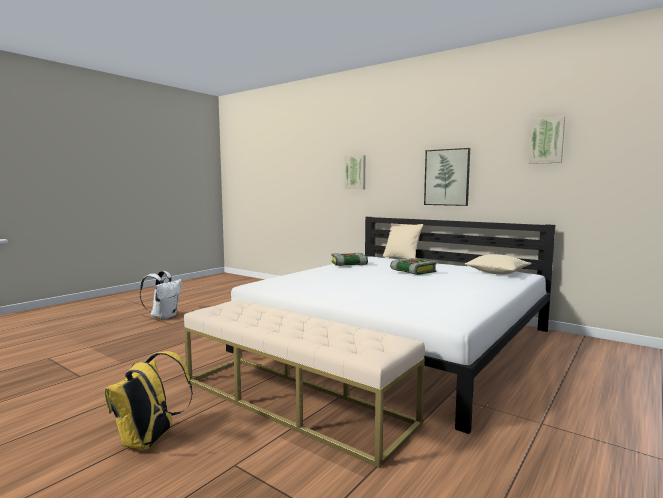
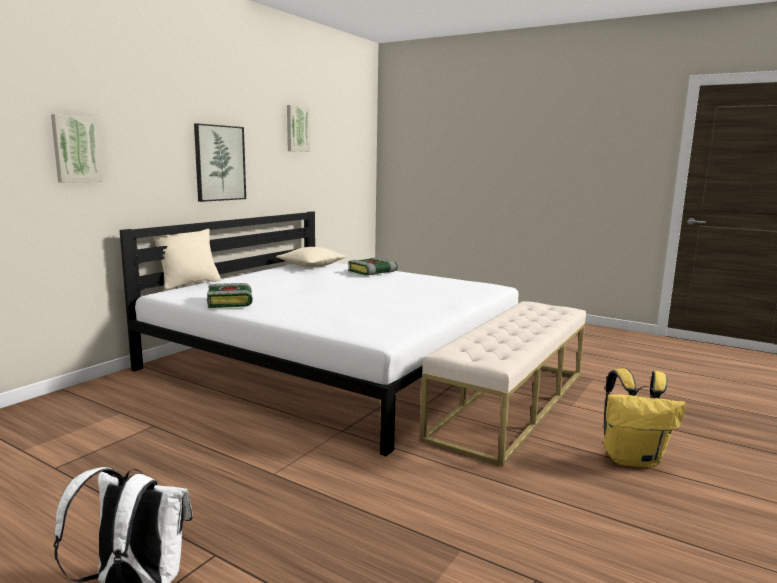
camera: 95 degrees left, 5 degrees up
book [390,258,437,275] -> book moved to [348,257,398,276]

